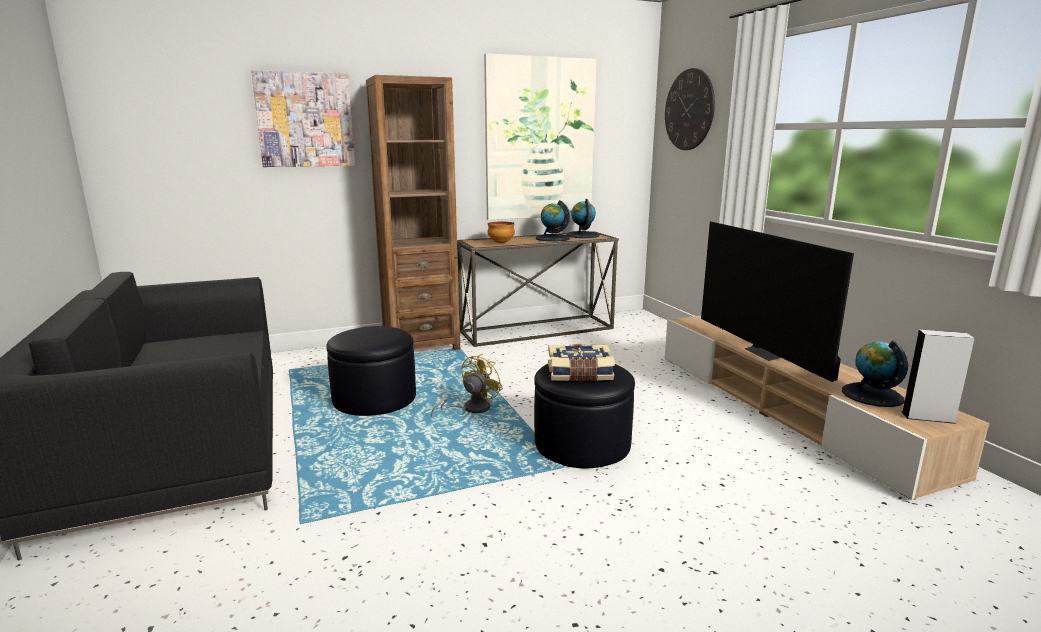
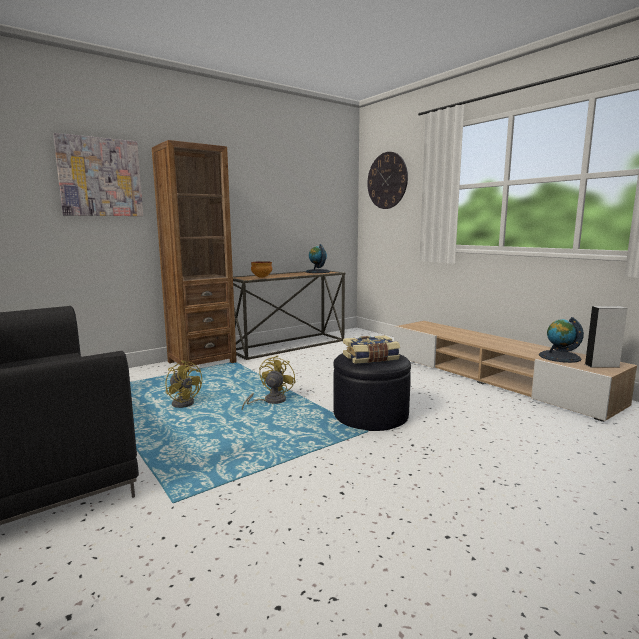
camera: 15 degrees left, 5 degrees down
black ottoman [326,326,416,416] -> yellow fan [166,360,202,408]
picture [484,53,597,220] -> none
globe [536,200,570,242] -> none
television [701,222,854,382] -> none

